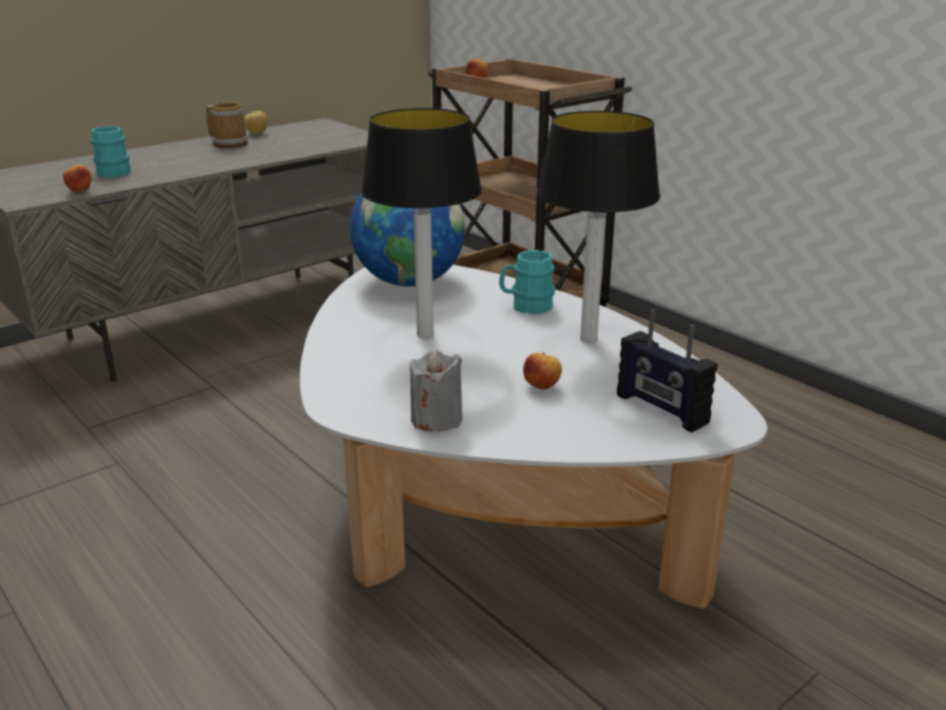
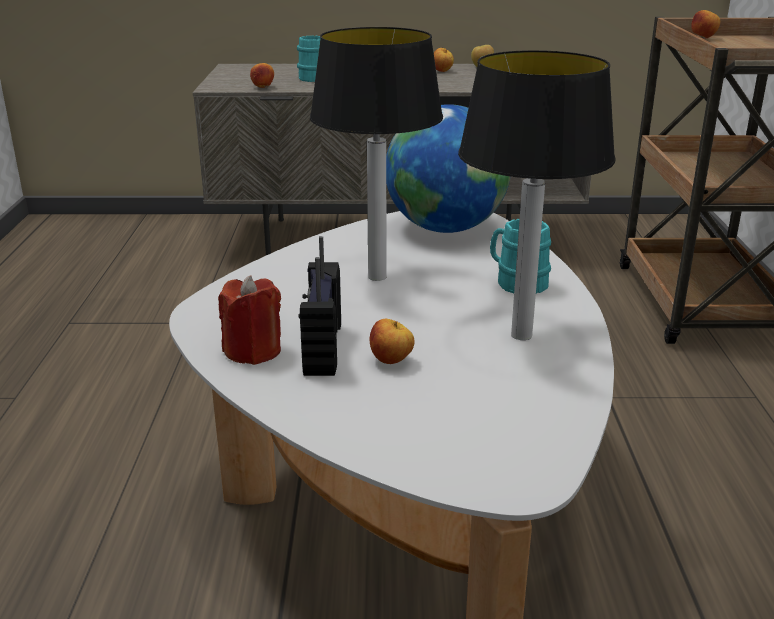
camera: 40 degrees right, 0 degrees up
mug [207,102,248,148] -> apple [434,48,454,72]
grey candle [410,350,463,432] -> red candle [218,275,281,365]
radio [617,309,717,432] -> radio moved to [299,236,341,376]

